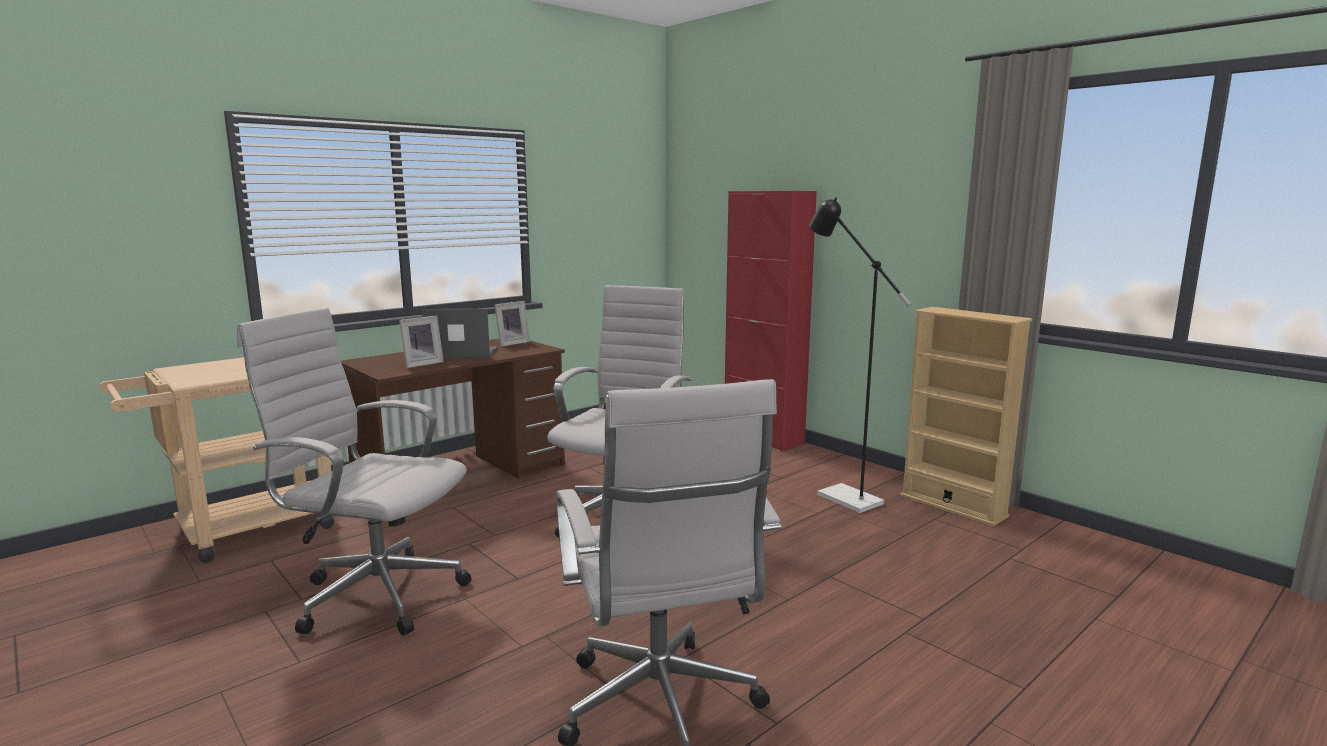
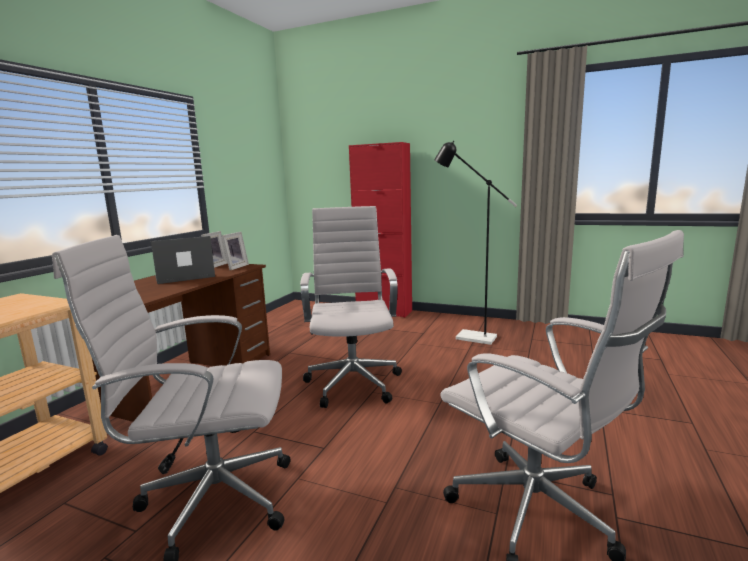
camera: 25 degrees left, 0 degrees up
picture frame [399,316,444,368] -> picture frame moved to [221,232,249,270]
beige bookcase [900,307,1032,527] -> none

